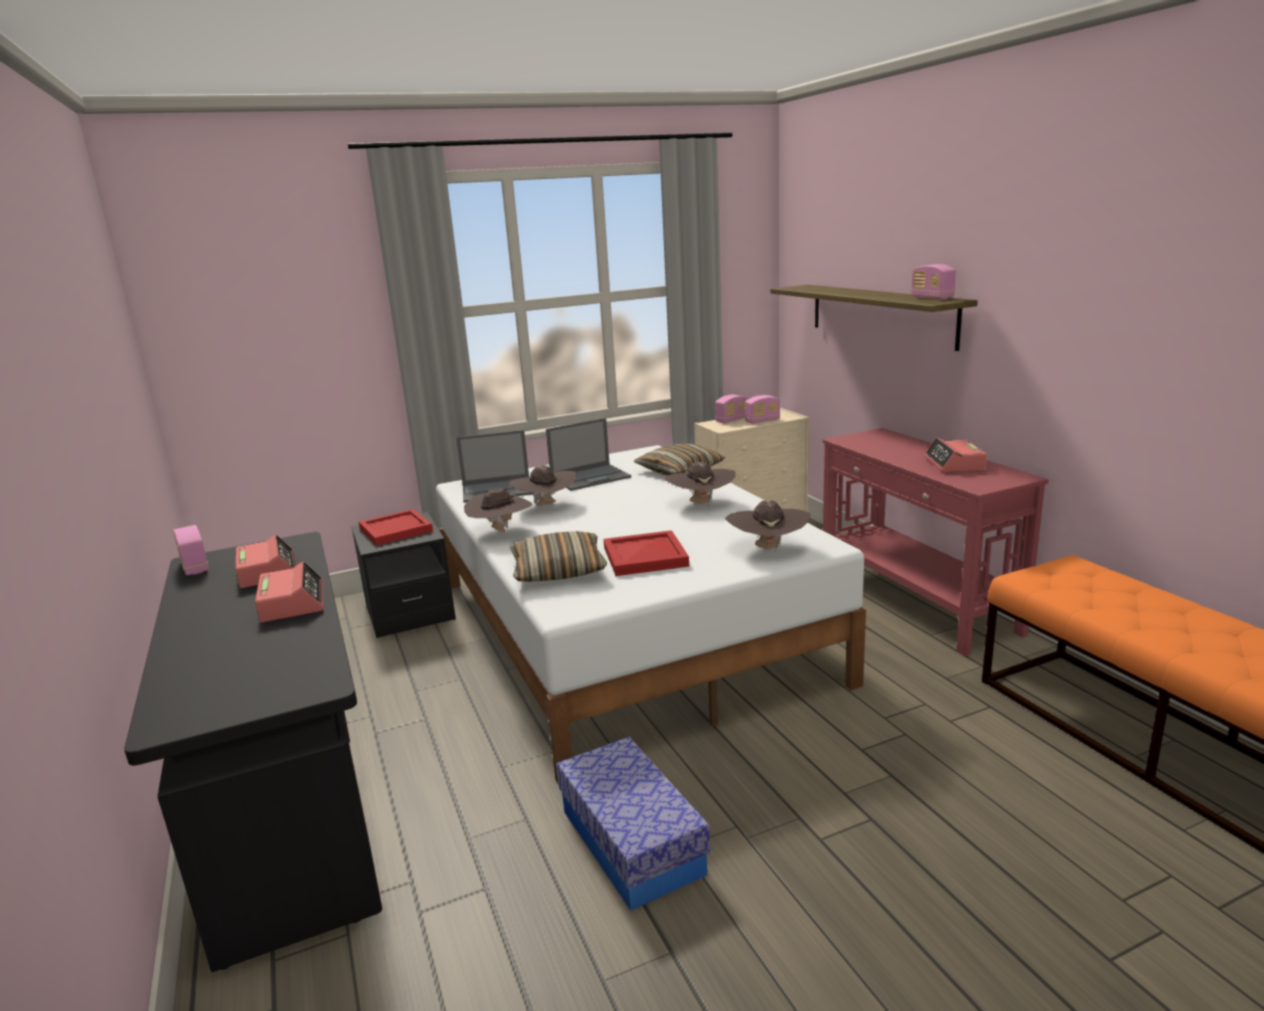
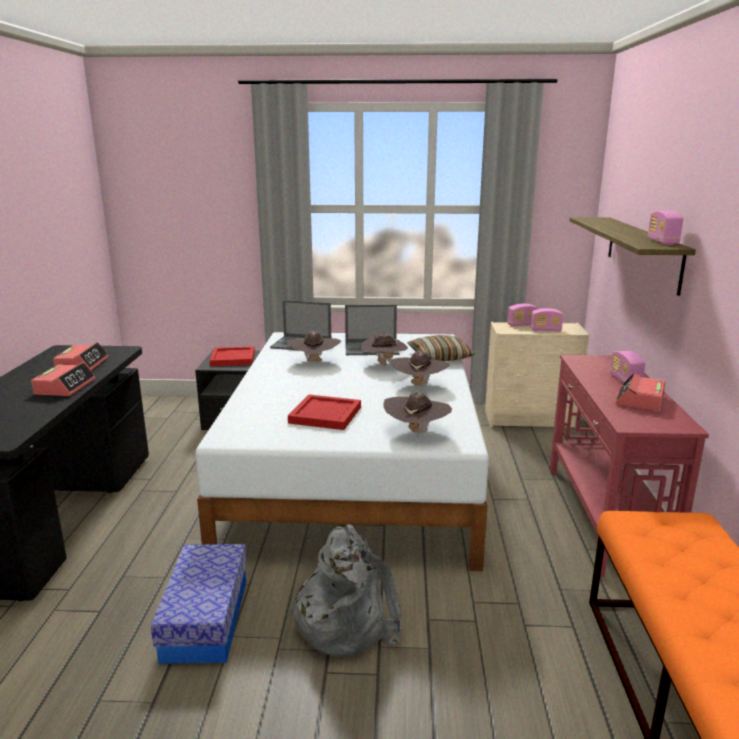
camera: 25 degrees right, 0 degrees up
radio [173,525,209,575] -> radio moved to [610,351,645,383]
brown hat [464,488,532,532] -> brown hat moved to [361,333,408,366]
pillow [510,531,607,582] -> none
none -> grey backpack [287,524,402,657]

